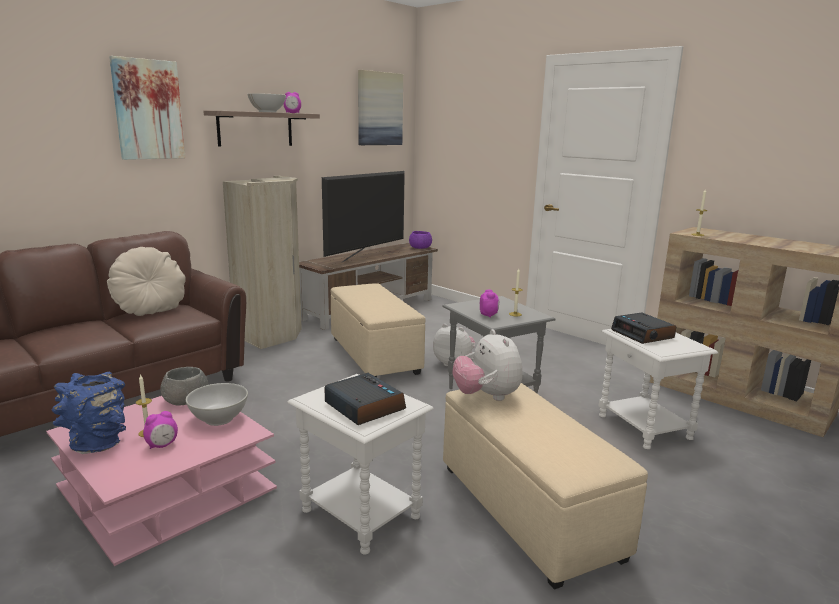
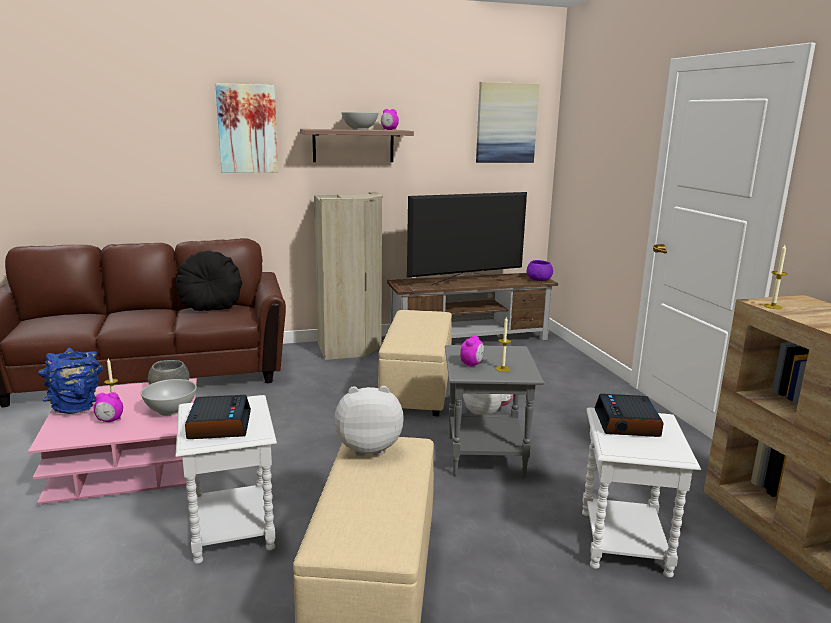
camera: 30 degrees right, 0 degrees up
beige pillow [107,247,186,316] -> black pillow [176,251,242,311]
plush toy [452,329,522,401] -> plush toy turned 75 degrees clockwise [334,386,404,456]

